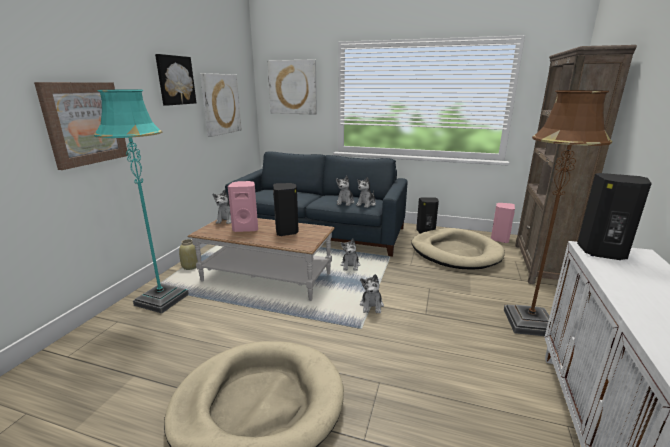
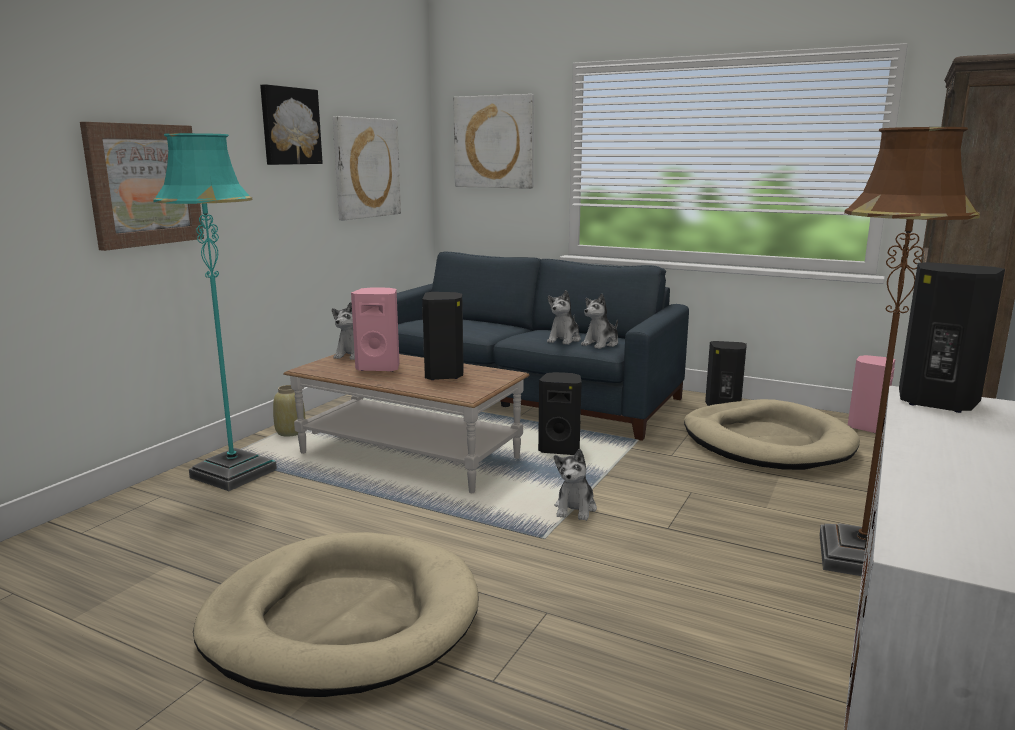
camera: 10 degrees right, 5 degrees down
plush toy [341,239,360,271] -> black speaker [538,372,582,455]

